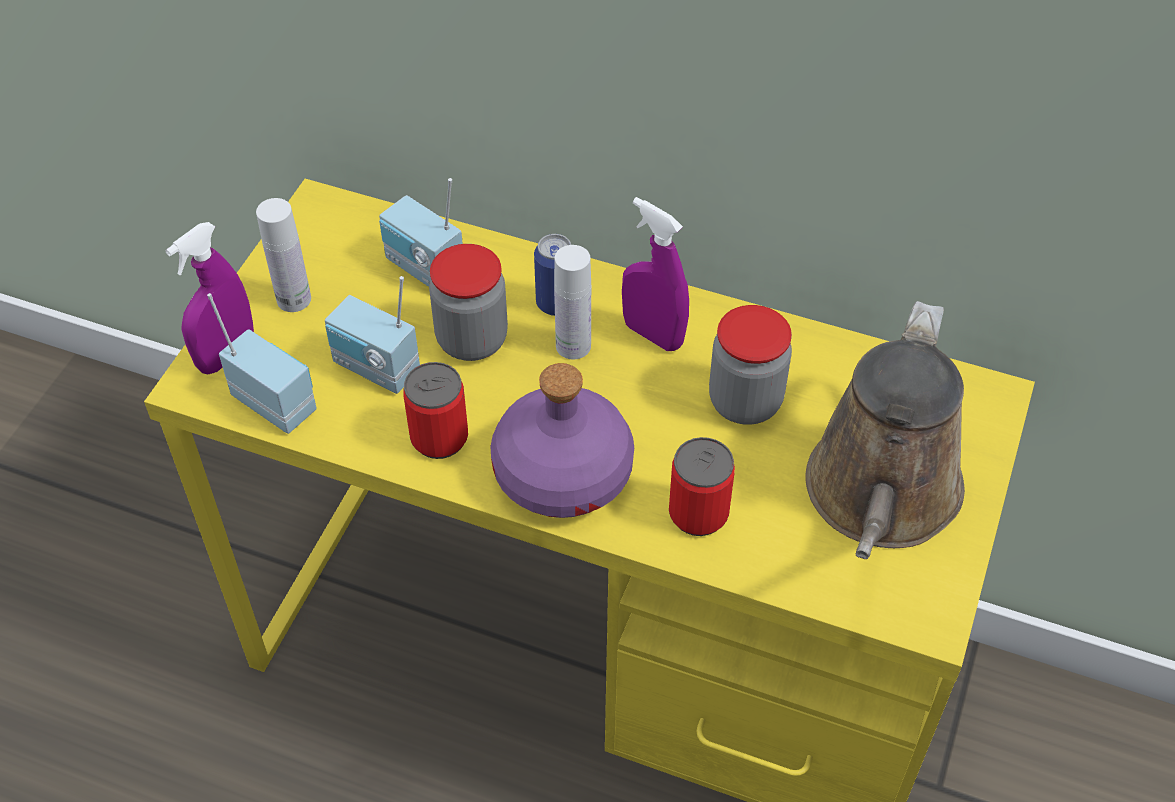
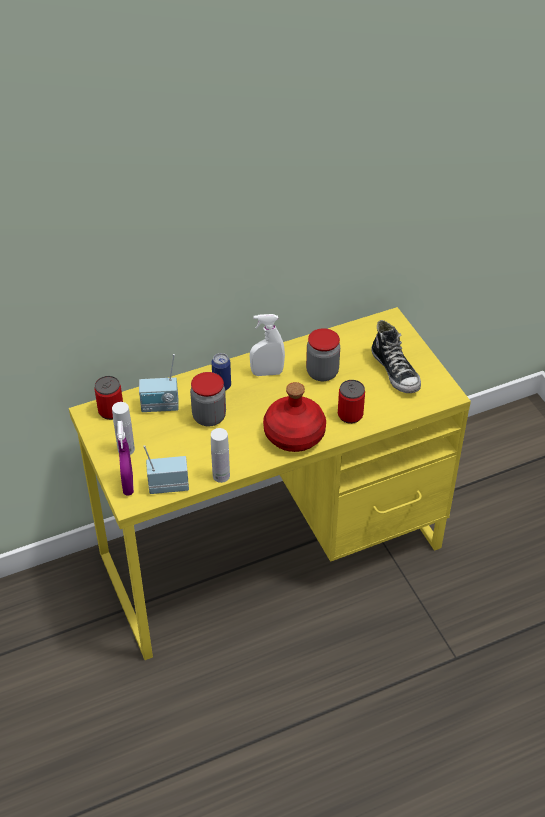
camera: 45 degrees left, 5 degrees down
radio [325,276,420,394] -> none
can [403,362,468,459] -> can moved to [95,376,123,420]
purple bottle [491,363,634,518] -> red bottle [263,382,326,452]
white bottle [554,245,591,360] -> white bottle moved to [211,428,230,483]
purple spray bottle [622,197,689,351] -> white spray bottle [250,314,285,376]
brown watering can [805,301,965,559] -> shoe [371,320,421,393]

